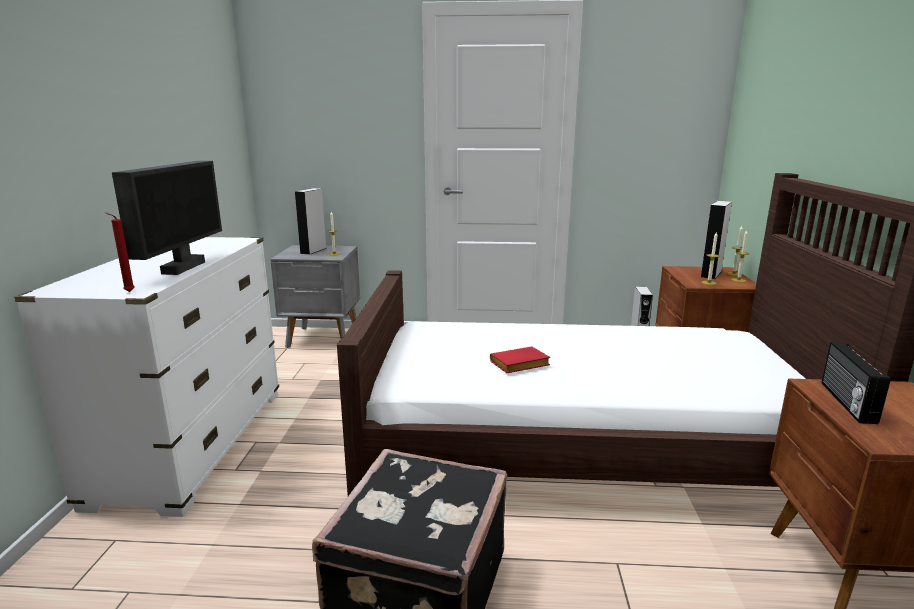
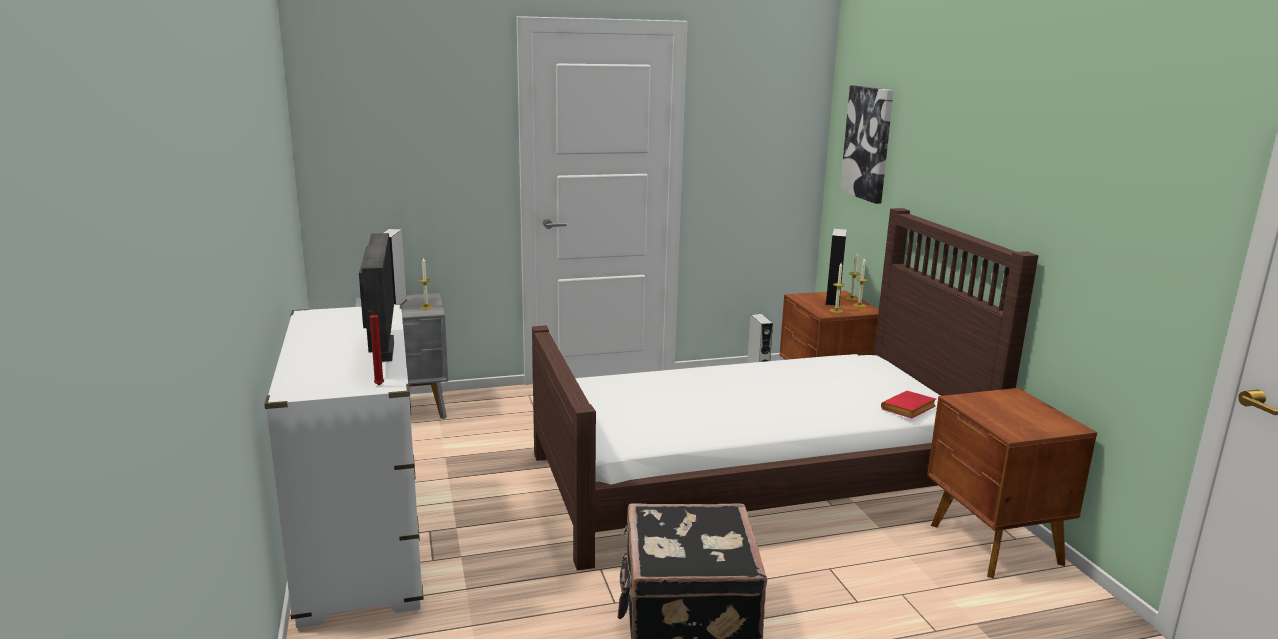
camera: 20 degrees left, 0 degrees up
red book [490,346,550,373] -> red book moved to [881,391,936,418]
radio [822,342,891,424] -> none
none -> picture [840,85,894,204]

